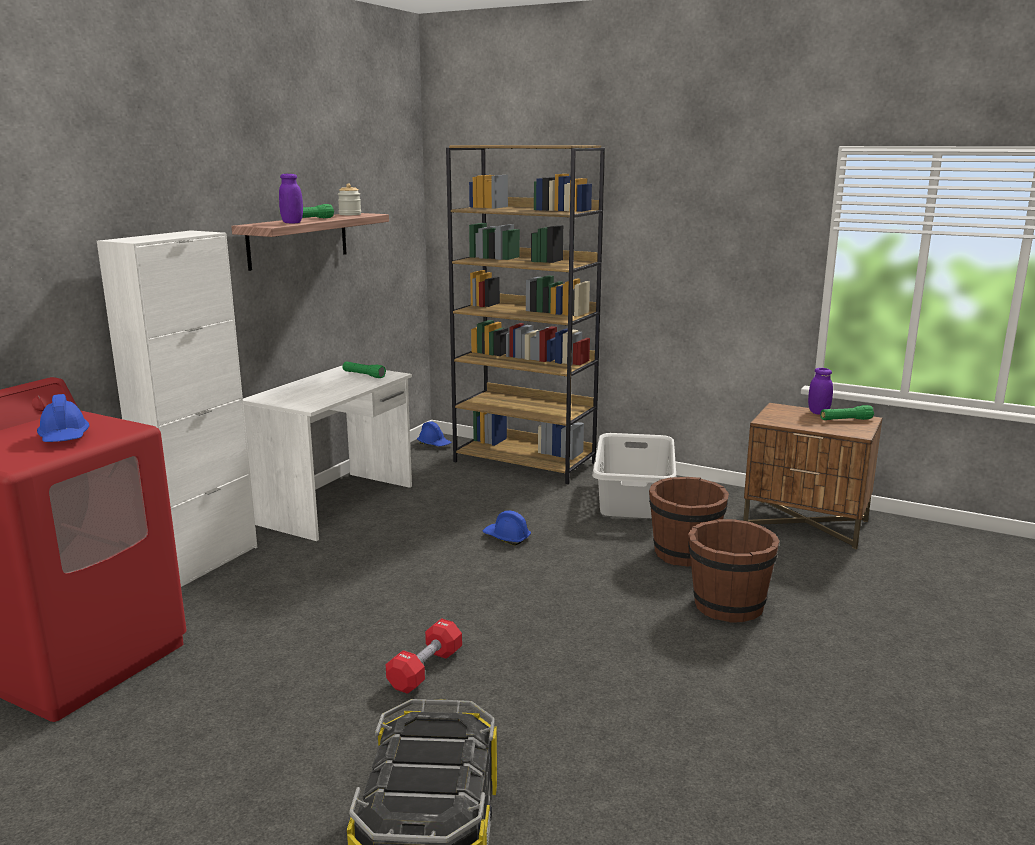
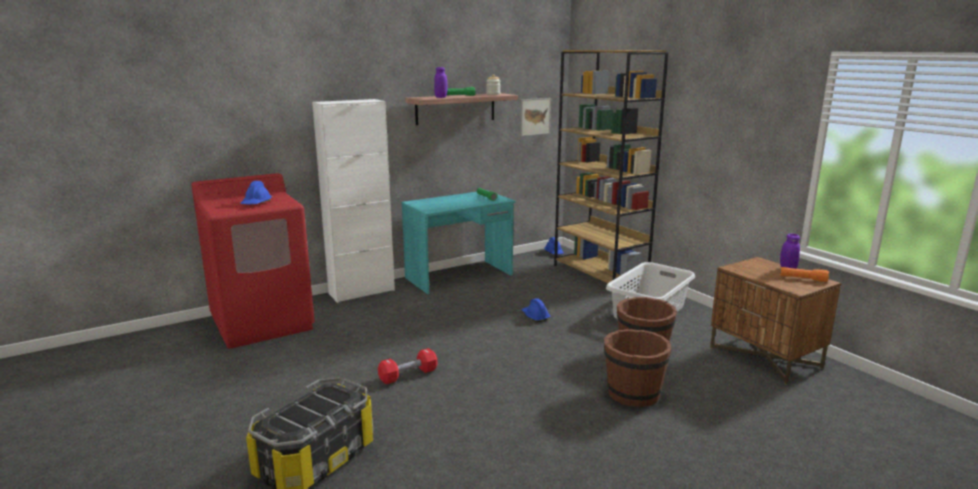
camera: 30 degrees right, 0 degrees up
white desk [243,365,412,541] -> turquoise desk [401,190,516,294]
green flashlight [820,405,874,420] -> orange flashlight [780,267,829,282]
none -> picture [520,98,551,136]

